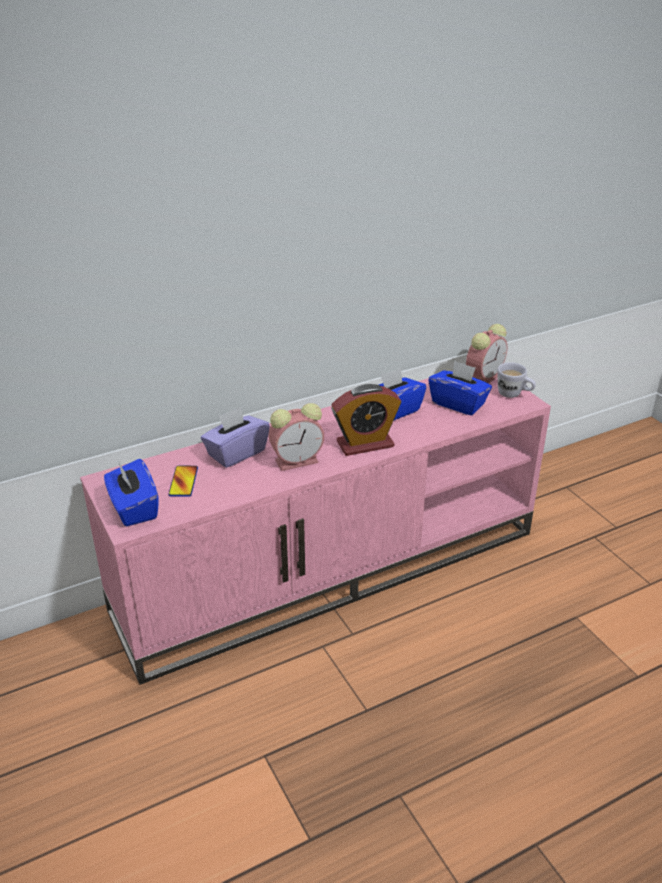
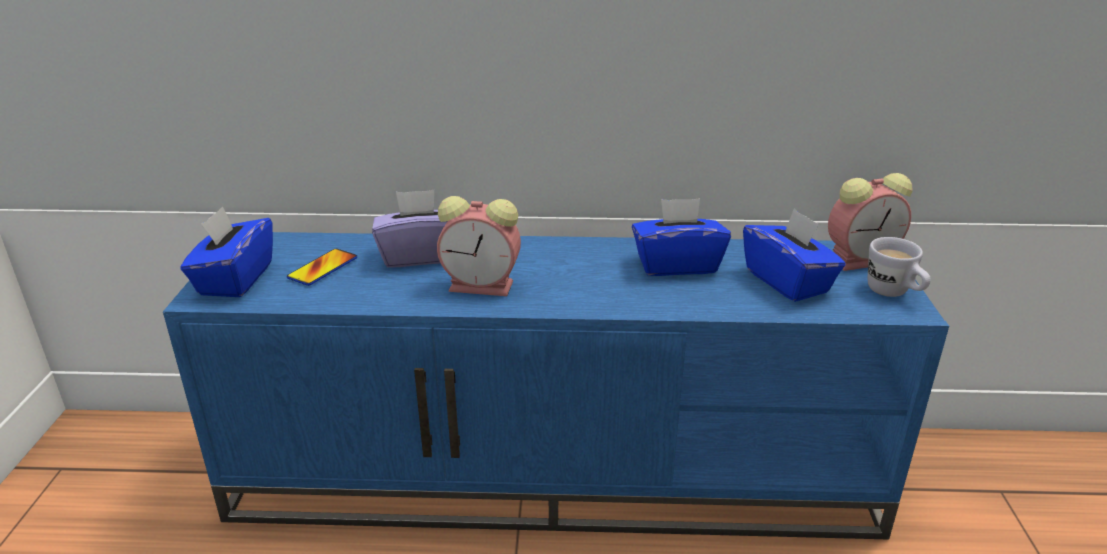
camera: 30 degrees right, 5 degrees down
pink tv stand [80,371,551,685] -> blue tv stand [163,232,949,540]
alarm clock [331,384,401,456] -> none

